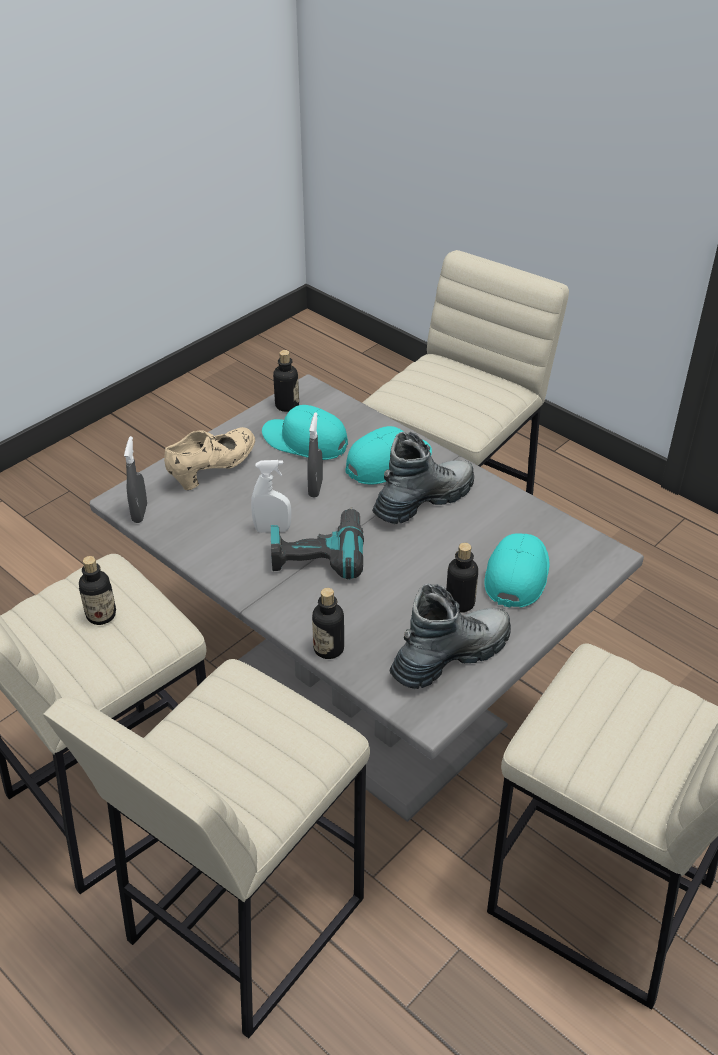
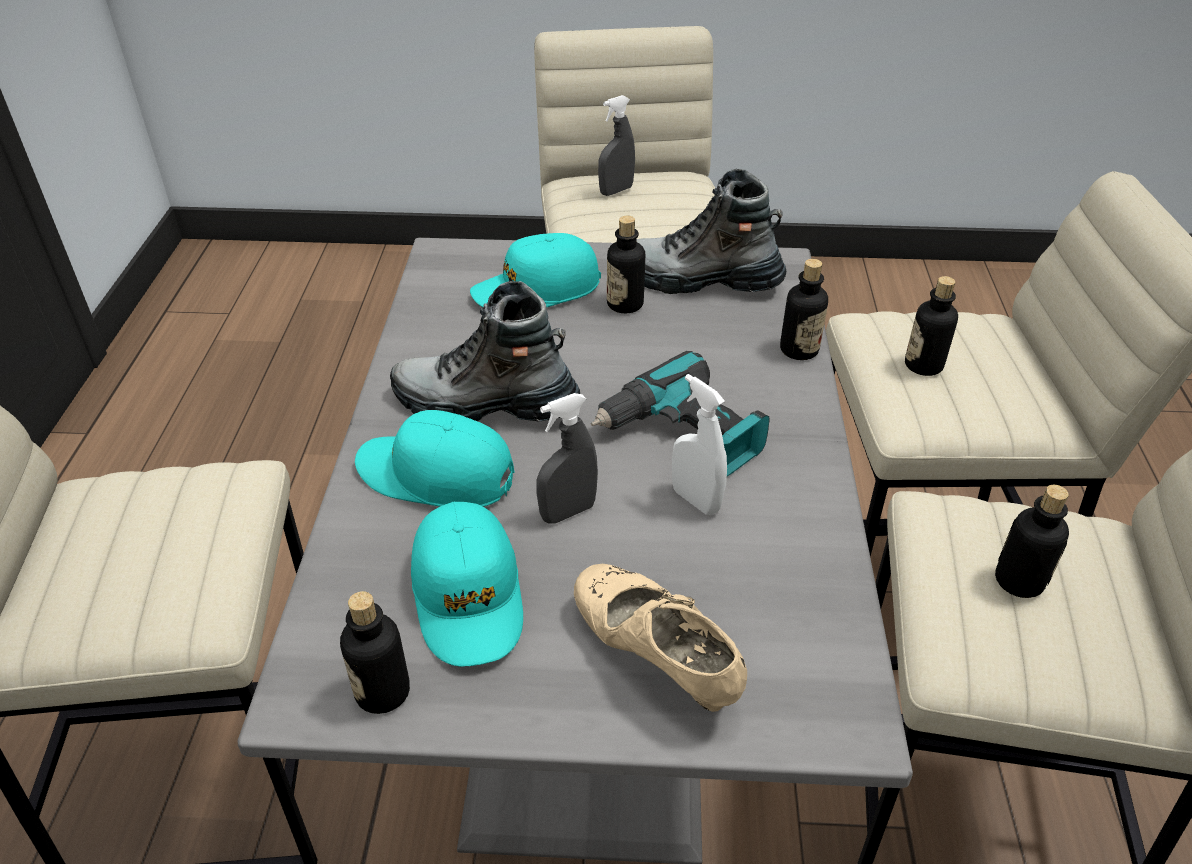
camera: 130 degrees left, 0 degrees up
grey spray bottle [124,436,147,523] -> grey spray bottle moved to [598,95,635,196]
beige shoe [164,427,255,490] -> beige shoe turned 45 degrees clockwise [574,564,747,712]
none -> bottle [905,276,958,376]

